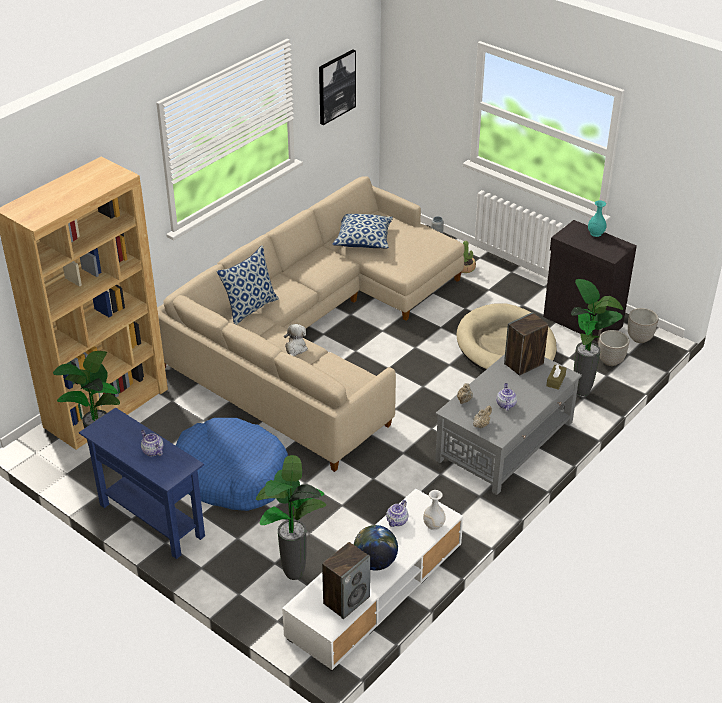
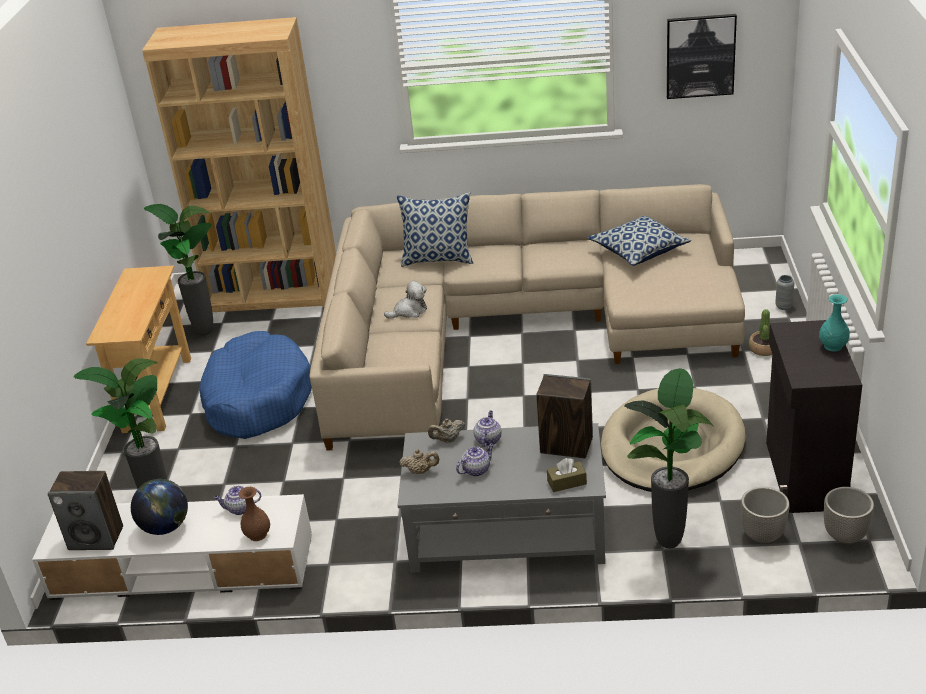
camera: 55 degrees right, 5 degrees down
blue console table [79,408,205,559] -> beige console table [86,265,191,433]
teapot [141,430,163,456] -> teapot moved to [473,411,502,447]
white vase [423,490,446,530] -> brown vase [238,487,270,541]

